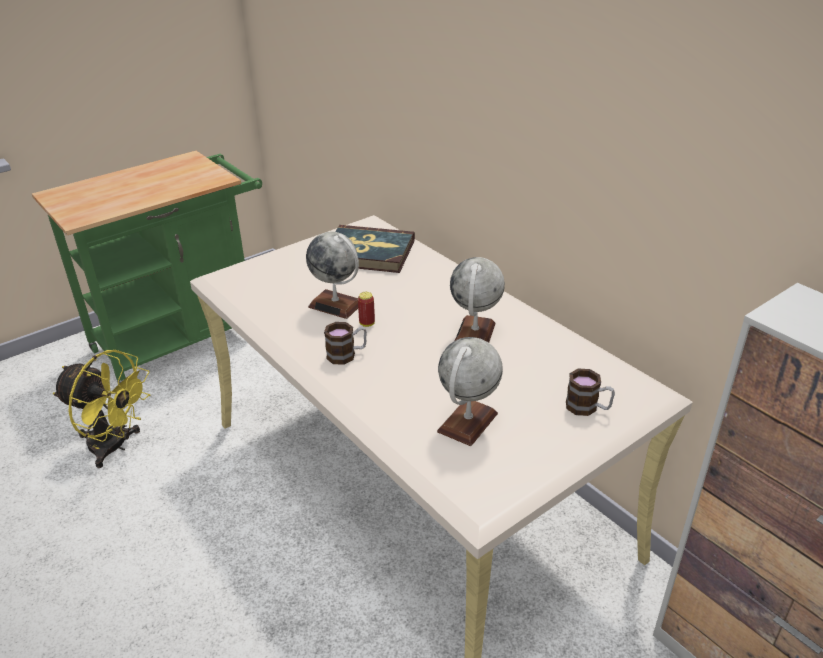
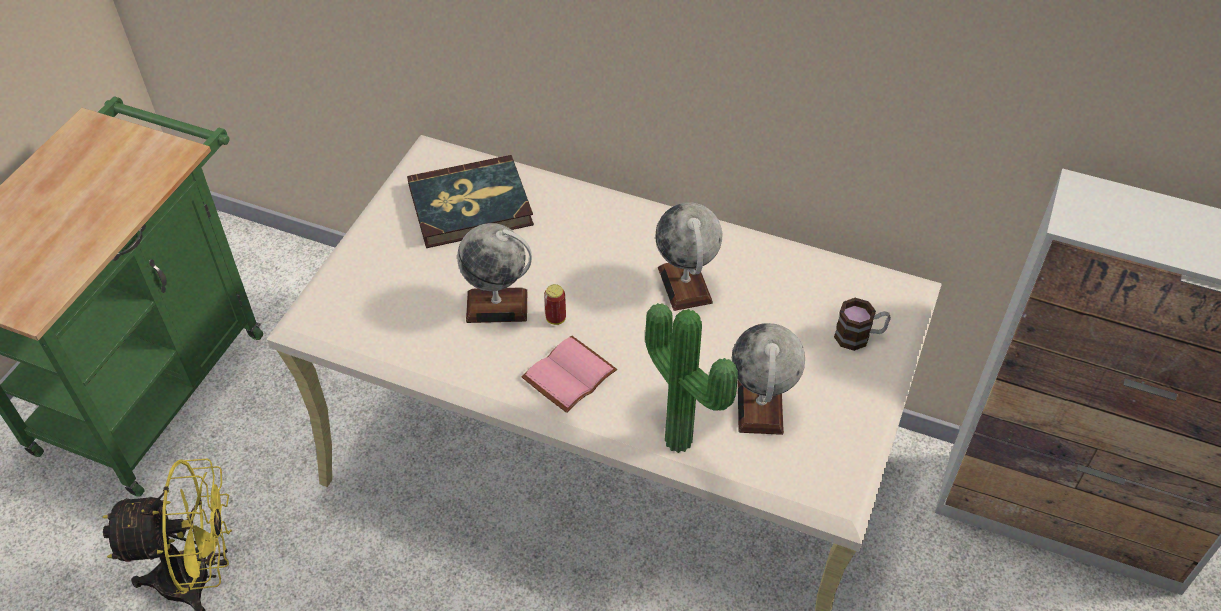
camera: 30 degrees left, 15 degrees up
mug [324,322,367,365] -> pink book [521,336,617,413]
none -> potted plant [645,303,738,453]

